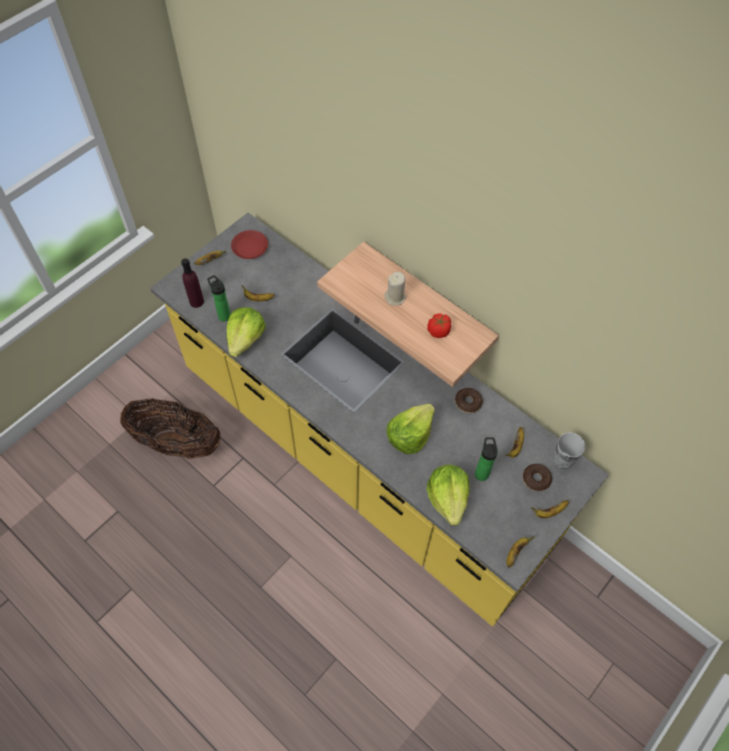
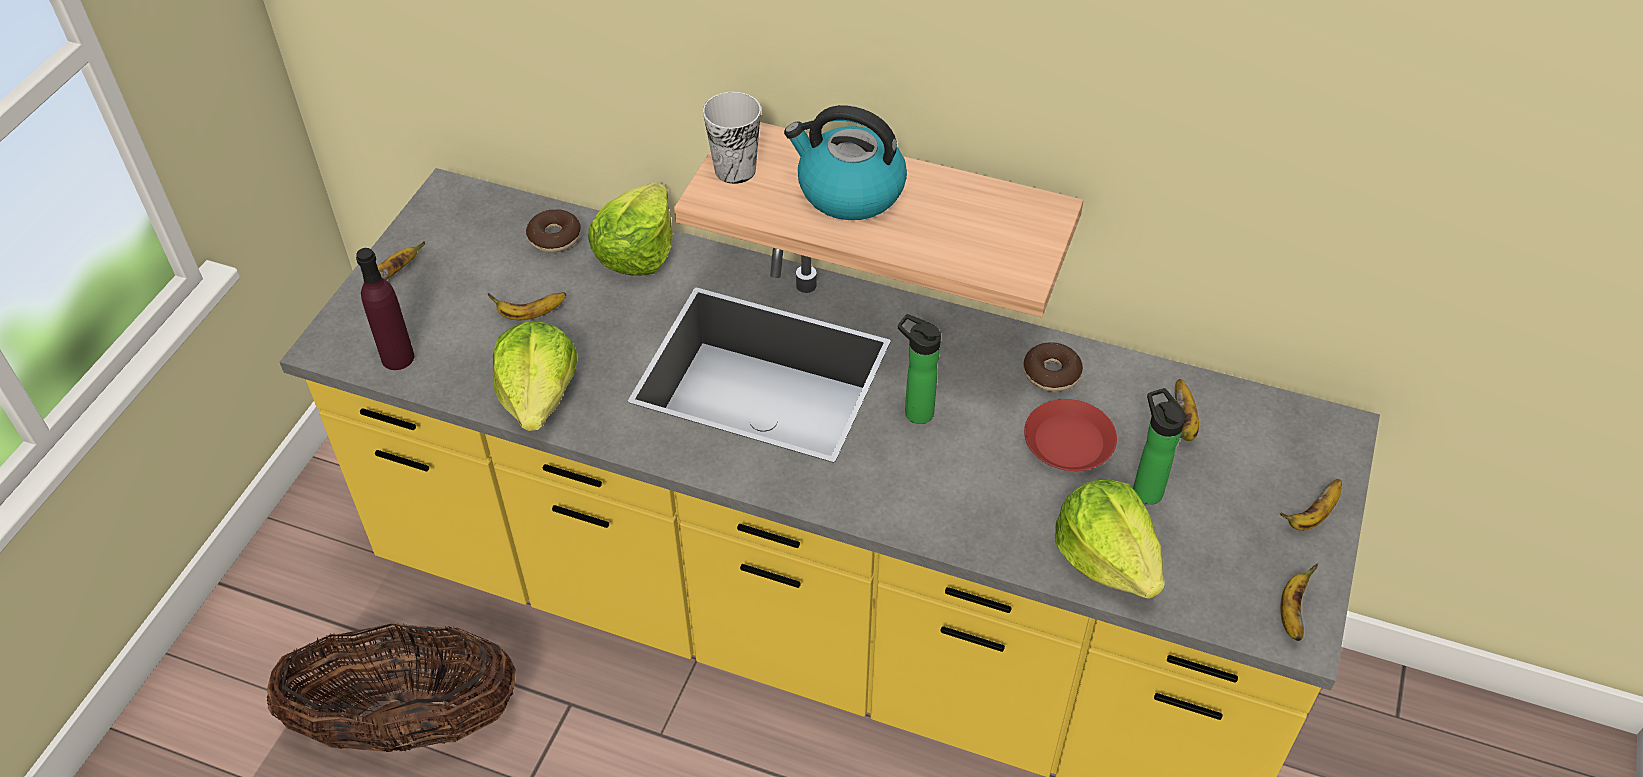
camera: 20 degrees left, 10 degrees down
bottle [207,275,231,322] -> bottle moved to [898,314,941,424]
red plate [231,230,268,259] -> red plate moved to [1024,399,1117,471]
beige candle [384,272,407,305] -> kettle [784,105,907,220]
lettuce [386,404,435,454] -> lettuce moved to [588,182,673,276]
tomato [428,313,451,338] -> none
donut [523,464,552,492] -> donut moved to [526,209,581,253]
cup [553,432,585,469] -> cup moved to [703,92,761,184]

